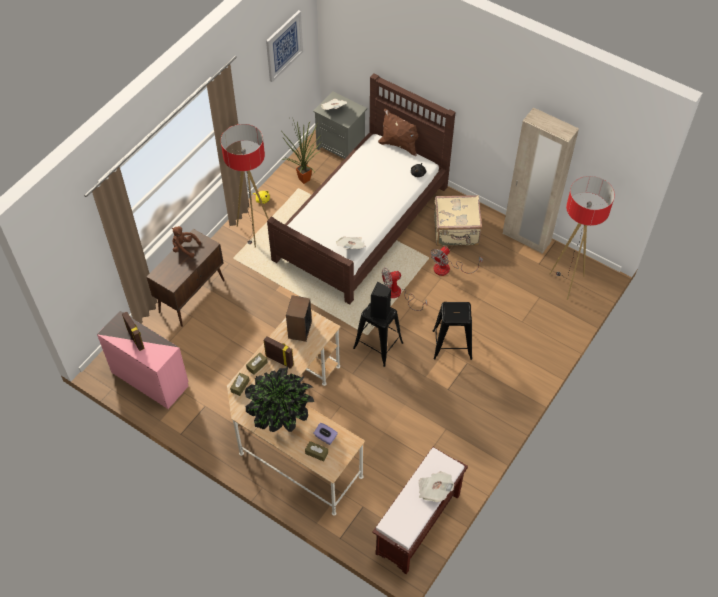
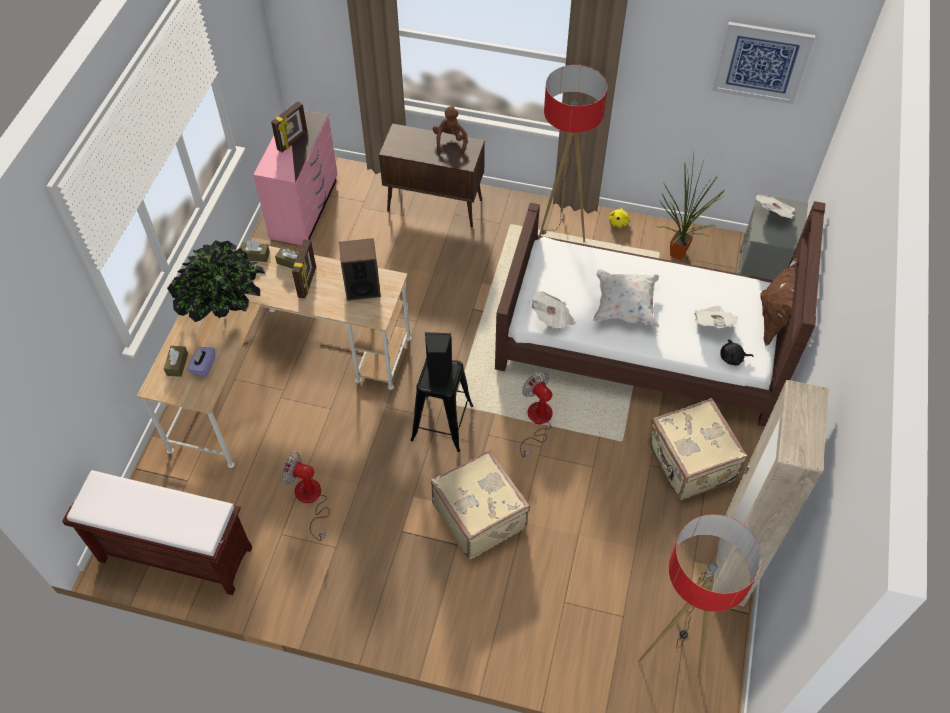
camera: 70 degrees right, 0 degrees up
newspaper [419,471,454,502] -> newspaper moved to [694,306,738,328]
fan [431,246,483,276] -> fan moved to [282,452,330,541]
black stool [433,302,472,360] -> beige suitcase [431,449,530,560]
none -> white pillow [593,269,659,327]

